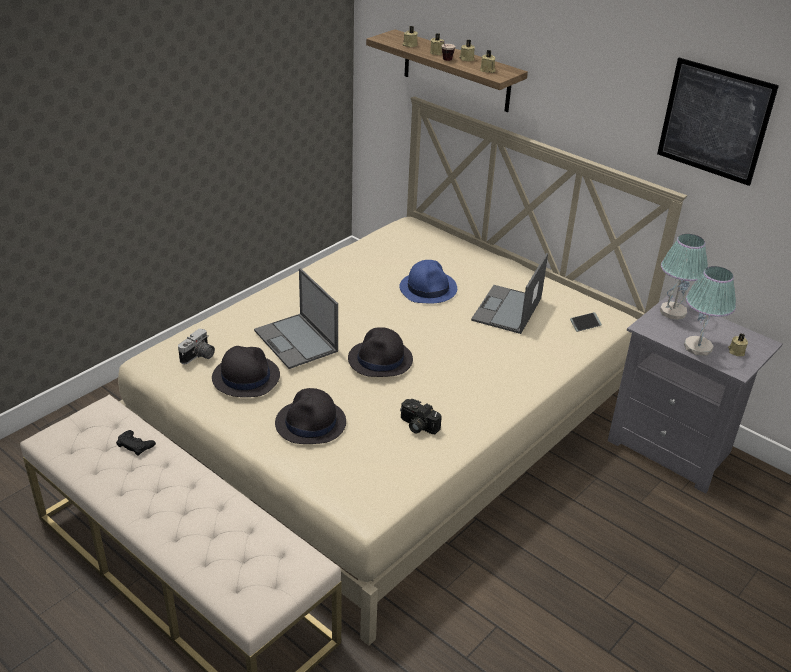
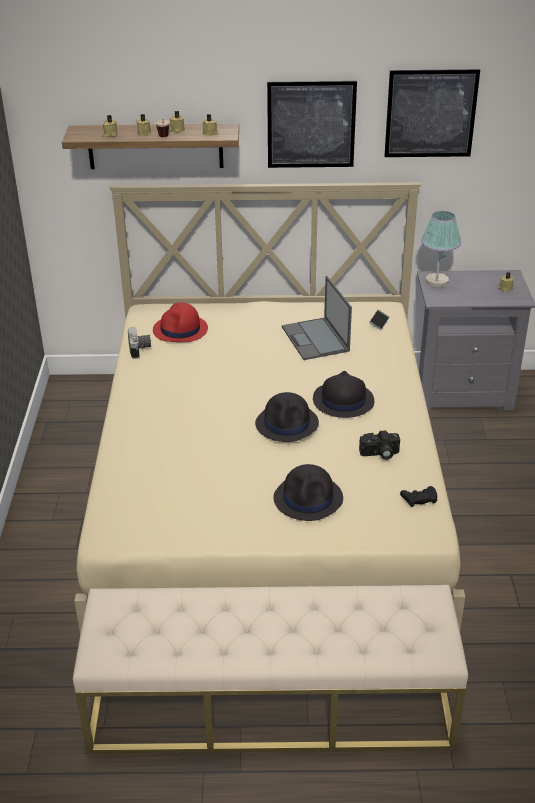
camera: 40 degrees left, 0 degrees up
black game controller [116,430,156,456] -> black game controller moved to [400,486,437,507]
camera [178,328,215,364] -> camera moved to [128,327,151,359]
black hat [212,346,280,397] -> black hat moved to [313,371,374,418]
laptop [254,268,338,369] -> none
blue hat [400,260,457,304] -> none
table lamp [684,266,736,356] -> none
none -> red hat [153,302,208,342]
none -> picture [267,81,357,168]

